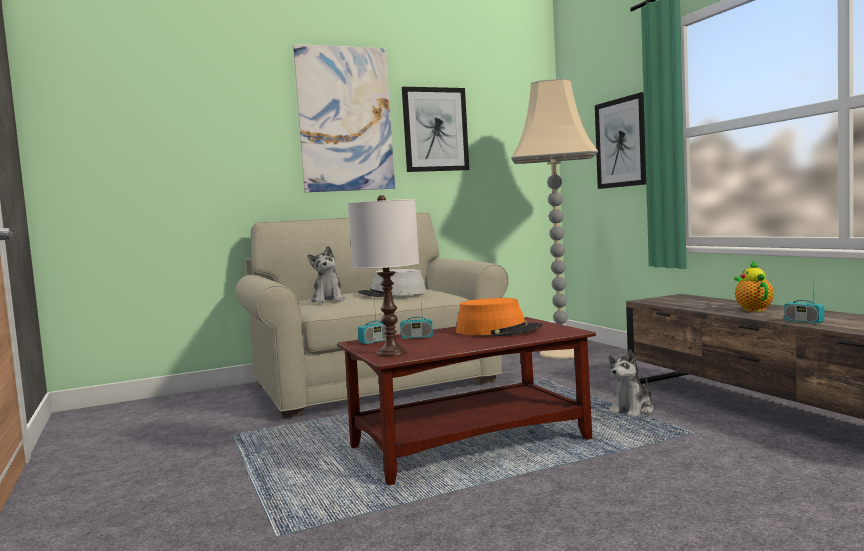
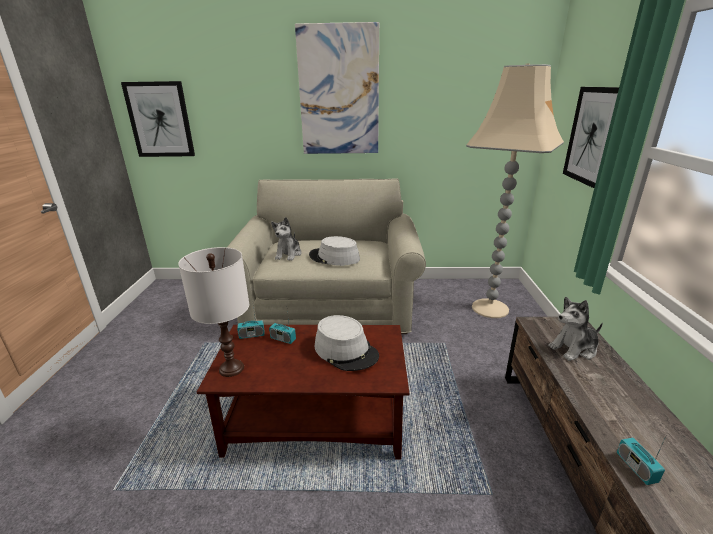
camera: 25 degrees right, 20 degrees up
picture [402,87,469,172] -> picture moved to [121,81,195,157]
orange hat [456,298,543,336] -> grey hat [315,315,379,371]
plush toy [609,349,654,417] -> plush toy moved to [548,297,603,361]
teapot [734,260,774,312] -> none

